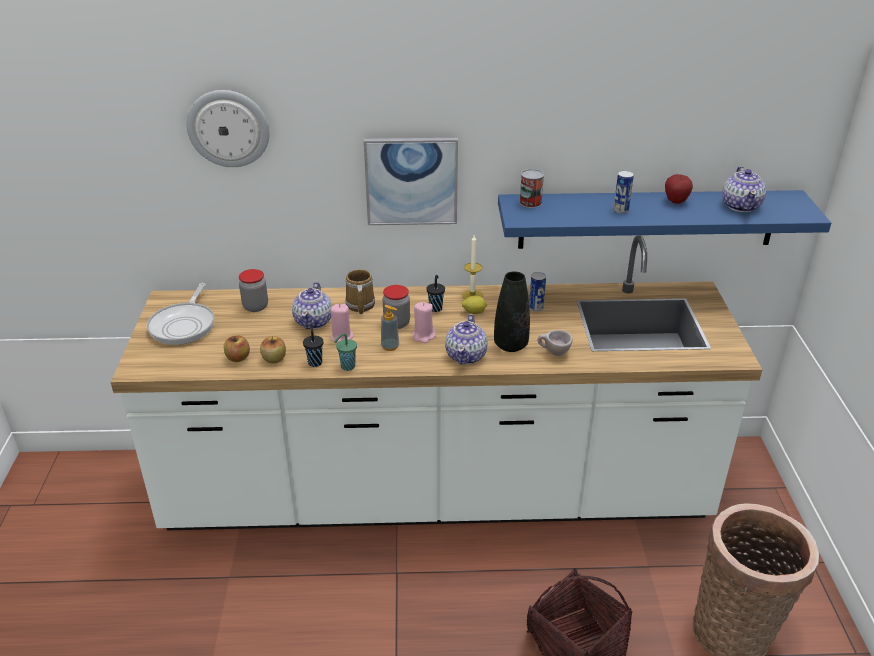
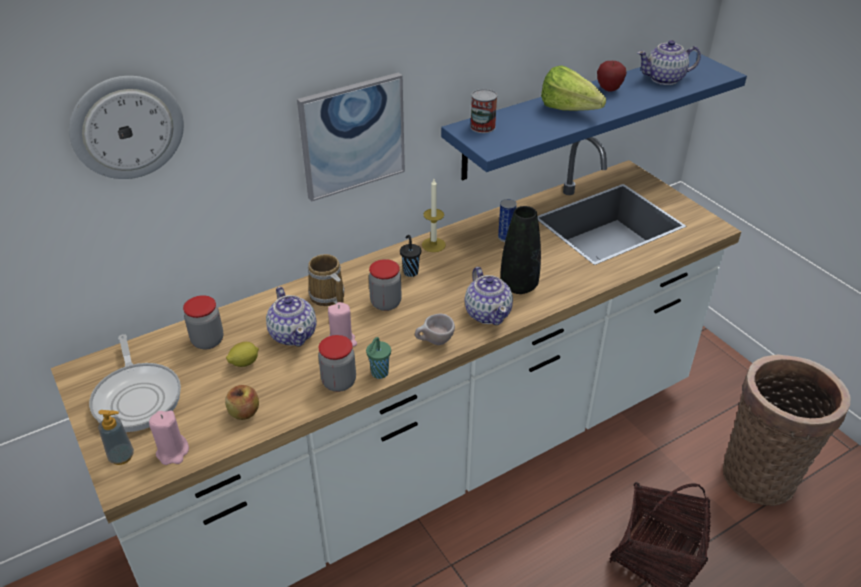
camera: 30 degrees left, 5 degrees up
apple [260,336,286,363] -> none
black cup [303,327,324,367] -> jar [318,335,356,392]
soap dispenser [381,305,399,351] -> soap dispenser moved to [98,410,134,465]
pink candle [413,302,436,343] -> pink candle moved to [149,411,189,465]
lemon [462,296,487,314] -> lemon moved to [226,342,259,367]
beige cup [537,330,573,356] -> beige cup moved to [415,314,455,345]
can [613,170,634,214] -> lettuce [541,65,606,111]
teapot [722,166,766,212] -> teapot turned 105 degrees clockwise [637,40,701,85]

